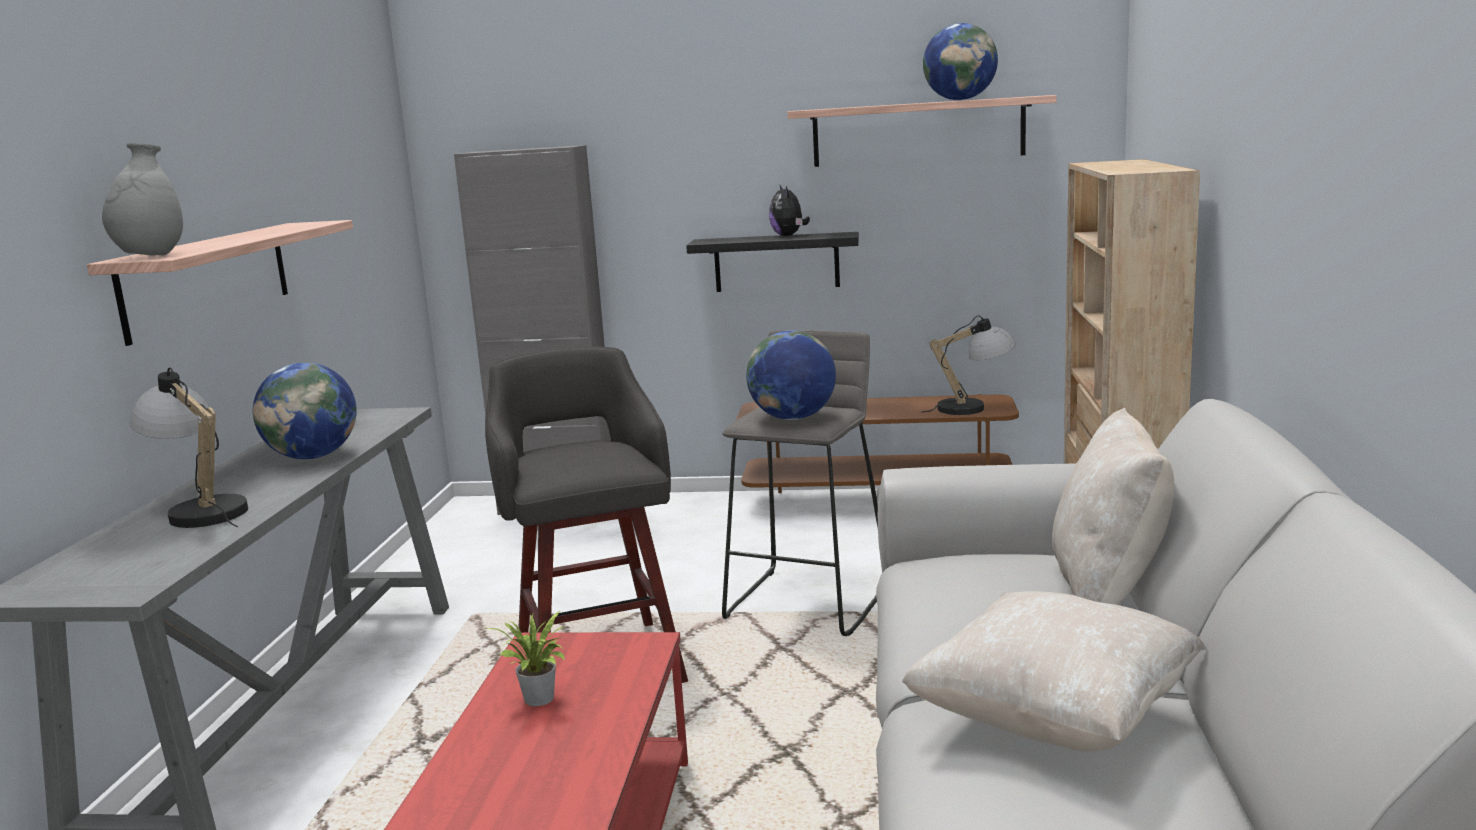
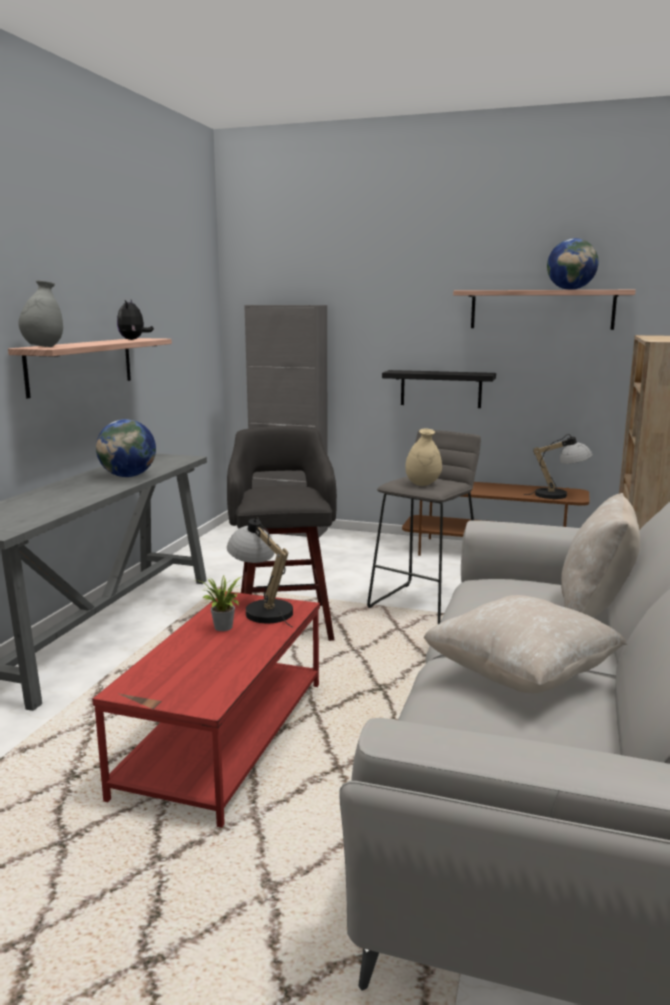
camera: 10 degrees right, 0 degrees up
table lamp [129,367,248,528] -> table lamp moved to [227,517,293,628]
globe [746,330,836,420] -> beige vase [405,428,442,486]
plush toy [769,184,810,236] -> plush toy moved to [117,300,154,340]

